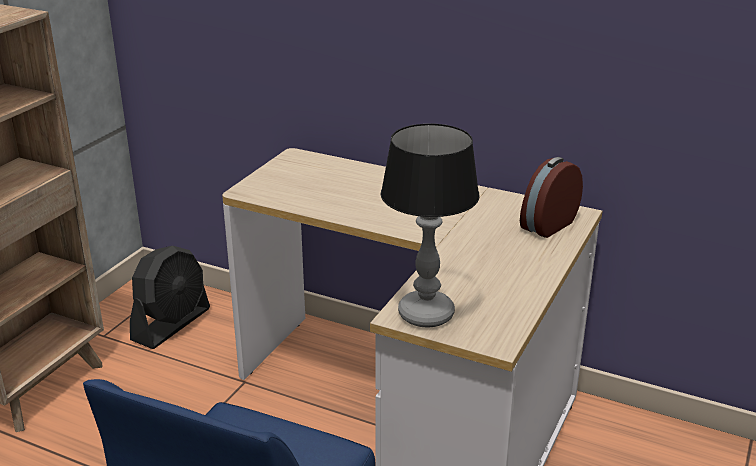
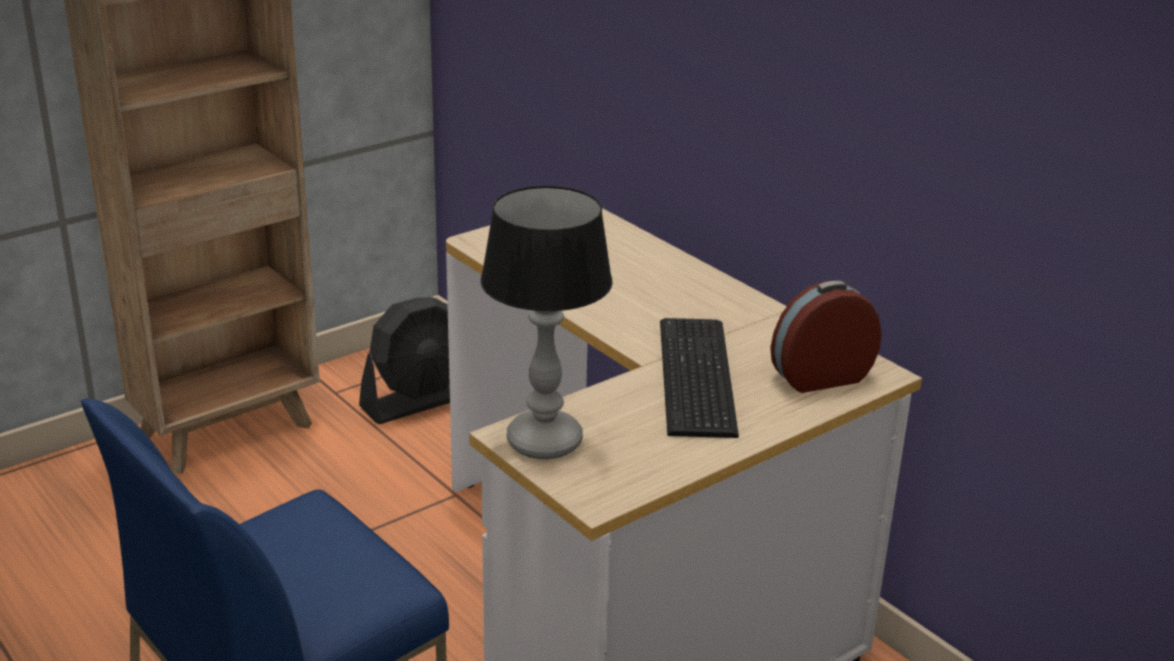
camera: 25 degrees right, 0 degrees up
none -> keyboard [660,318,739,438]

